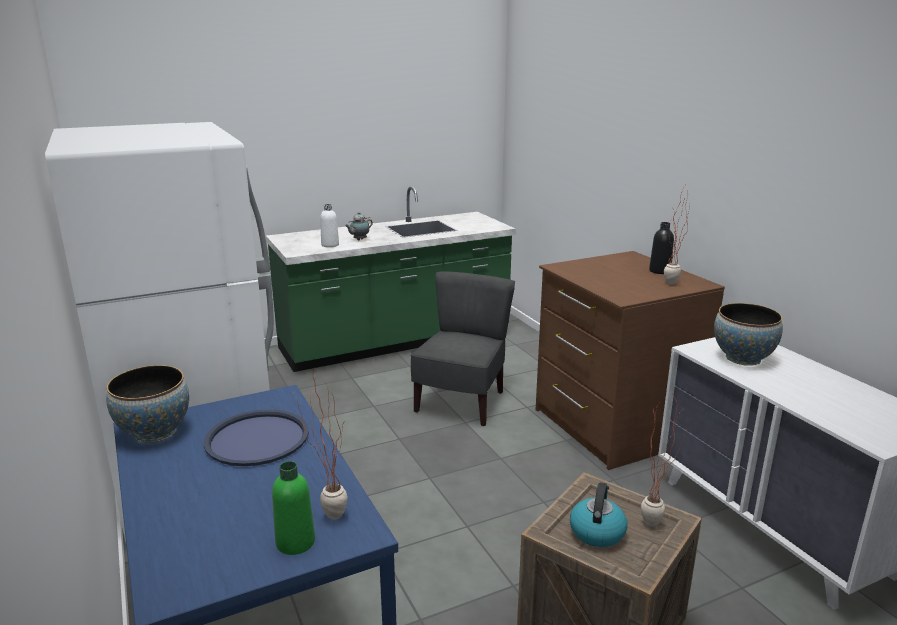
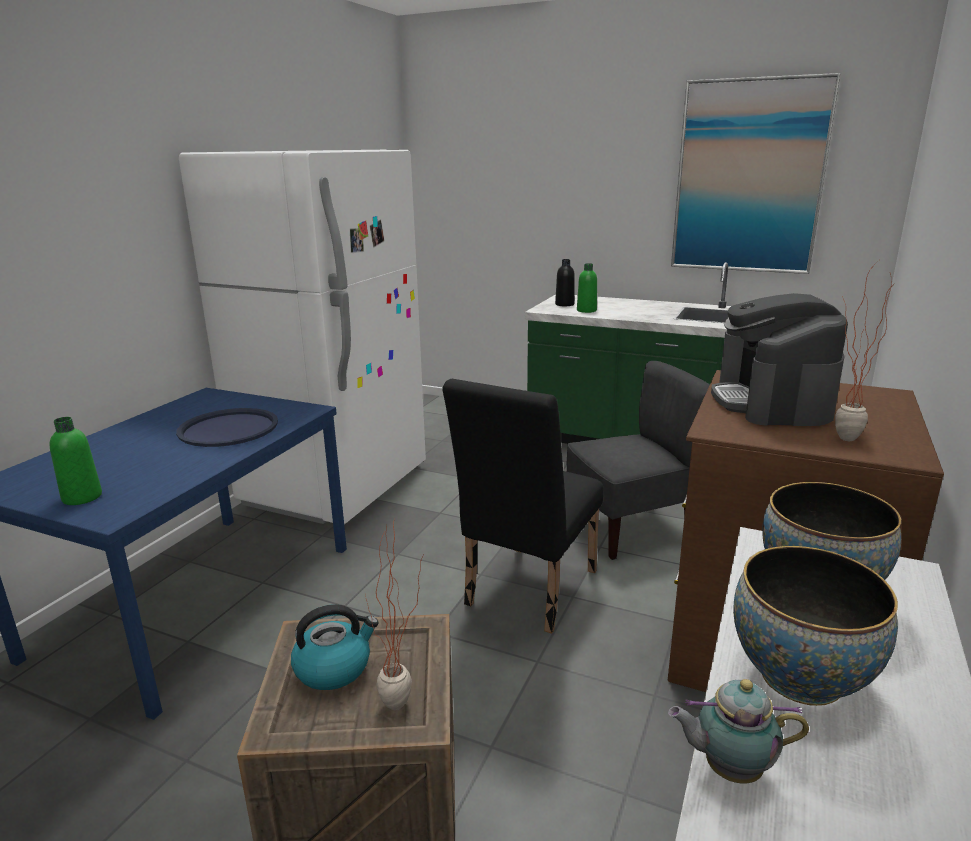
camera: 50 degrees right, 0 degrees up
bowl [106,365,189,443] -> bowl moved to [733,546,898,706]
potted plant [293,371,348,520] -> none
white bottle [320,204,339,247] -> green bottle [577,263,597,313]
teapot [345,212,373,240] -> teapot moved to [668,679,809,784]
black bottle [649,222,674,274] -> black bottle moved to [555,259,575,306]
none -> black chair [442,379,603,634]
none -> picture [671,73,840,274]
none -> coffee machine [711,293,848,426]

